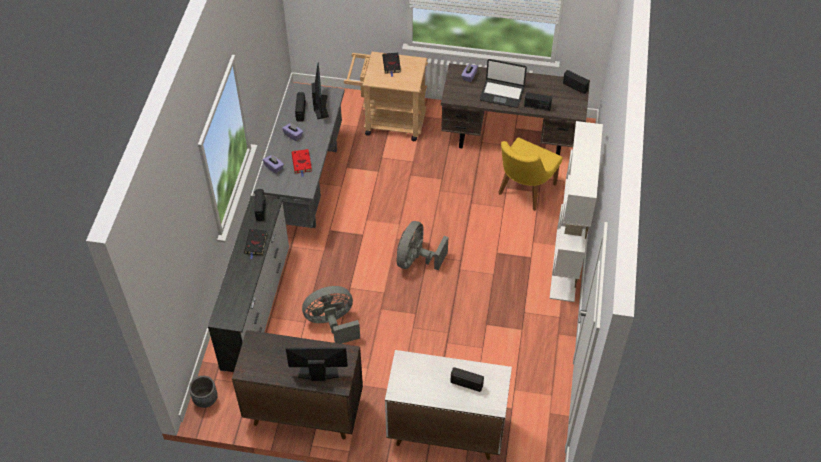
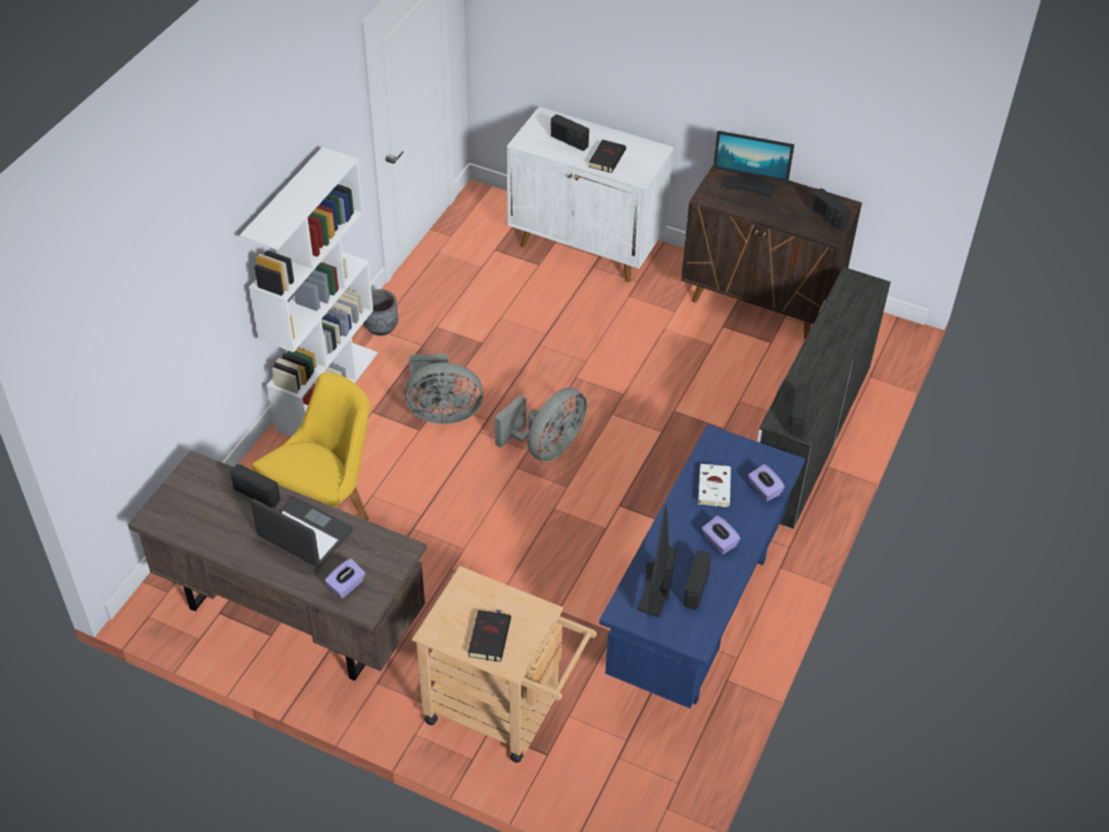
camera: 165 degrees left, 5 degrees down
grey planter [189,376,218,408] -> grey planter moved to [364,289,398,336]
black book [244,229,267,259] -> black book moved to [589,139,626,173]
grey desk [254,82,345,228] -> blue desk [599,424,805,708]
red book [291,149,312,177] -> white book [698,463,731,507]
grey fan [302,286,360,344] -> grey fan moved to [405,354,483,424]
radio [563,70,589,94] -> radio moved to [811,188,851,231]

